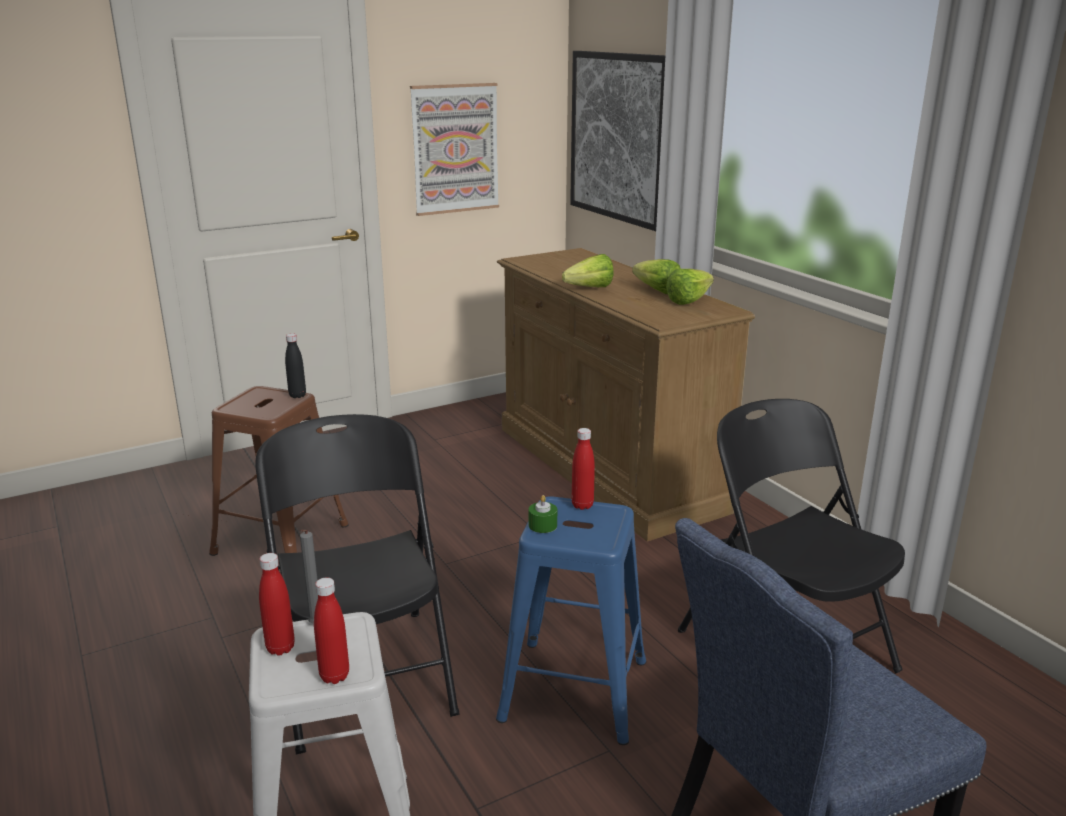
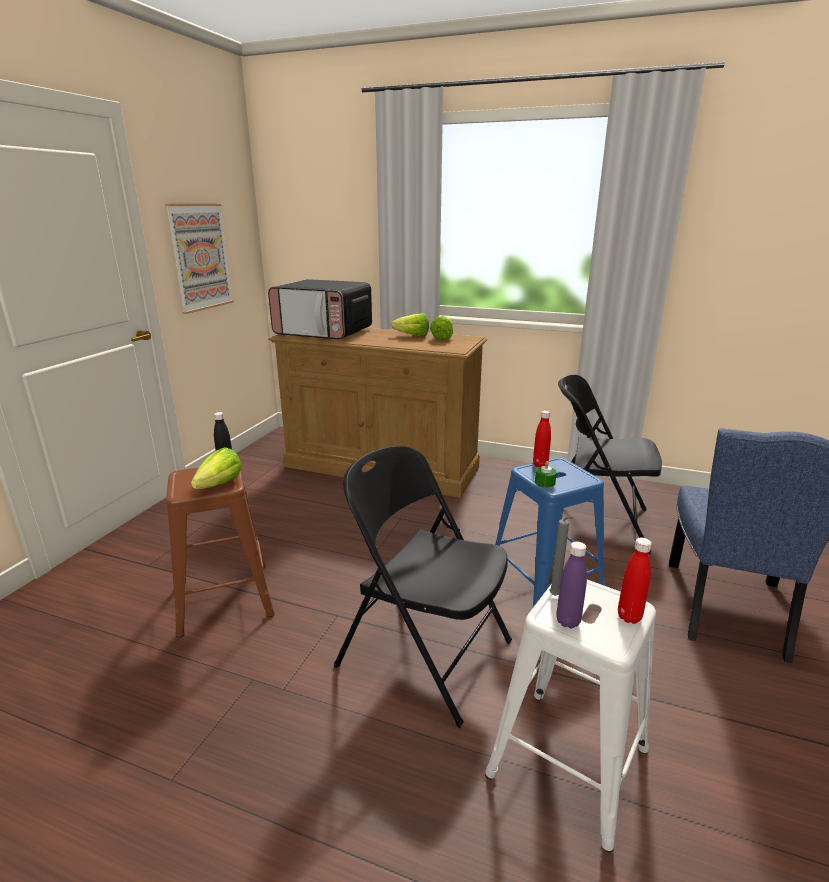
camera: 40 degrees left, 0 degrees up
red bottle [259,553,295,656] -> purple bottle [556,541,587,628]
lettuce [562,254,614,287] -> lettuce moved to [191,447,241,489]
picture [570,51,665,231] -> none
none -> microwave [268,279,372,340]

